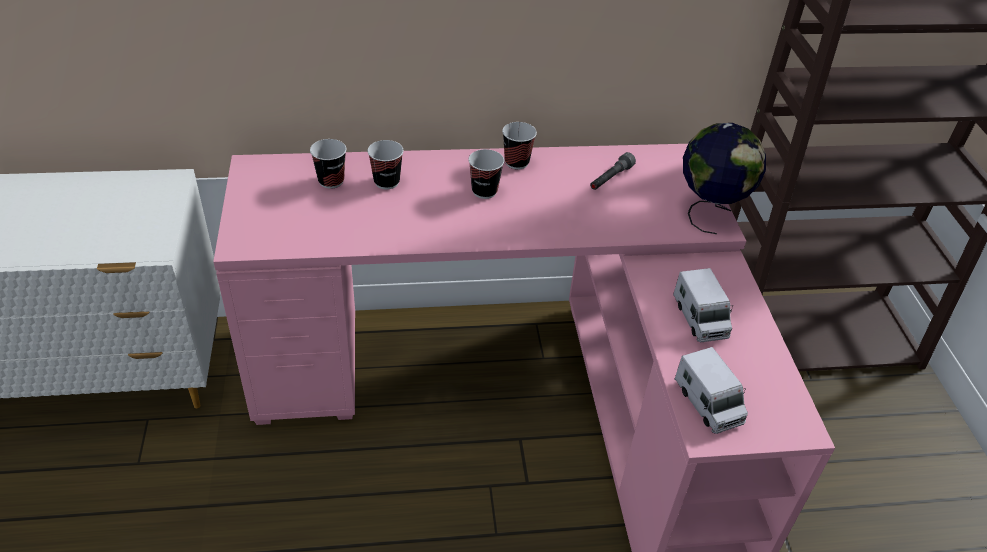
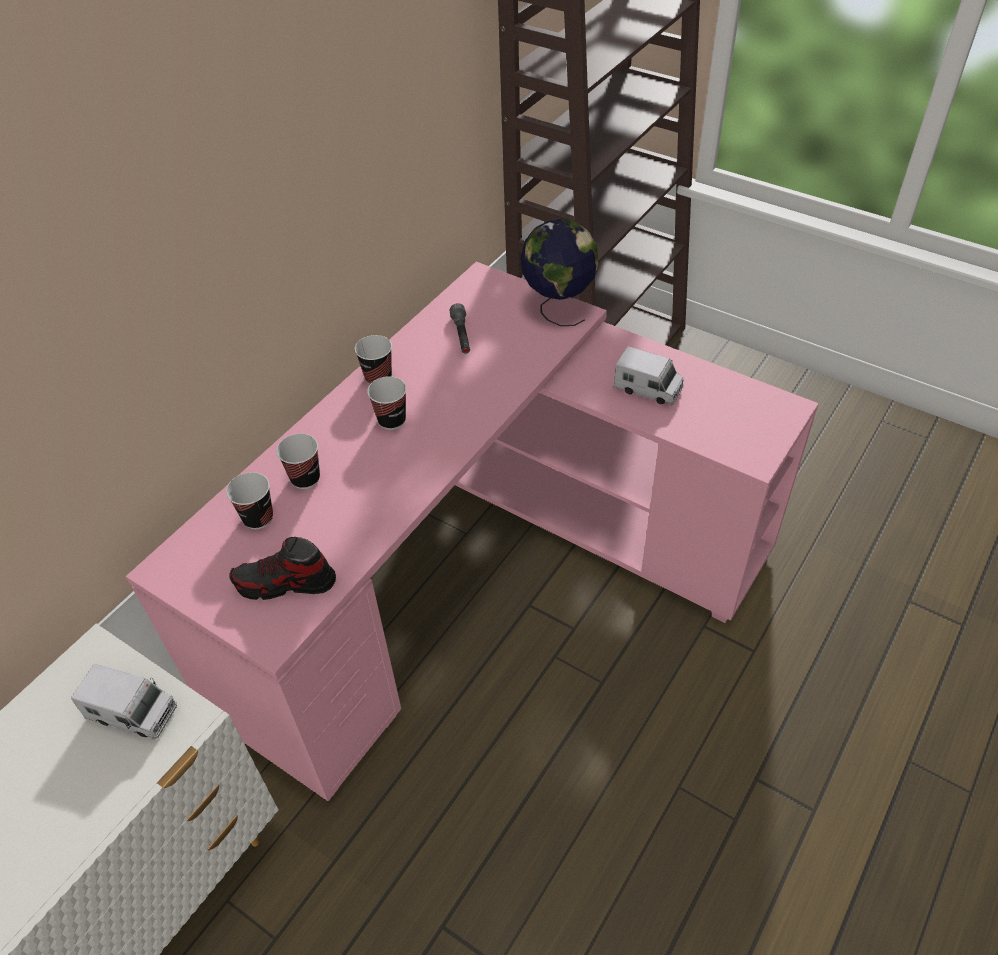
camera: 45 degrees left, 5 degrees up
toy truck [674,347,748,434] -> toy truck moved to [71,663,177,739]
none -> shoe [229,537,336,600]

